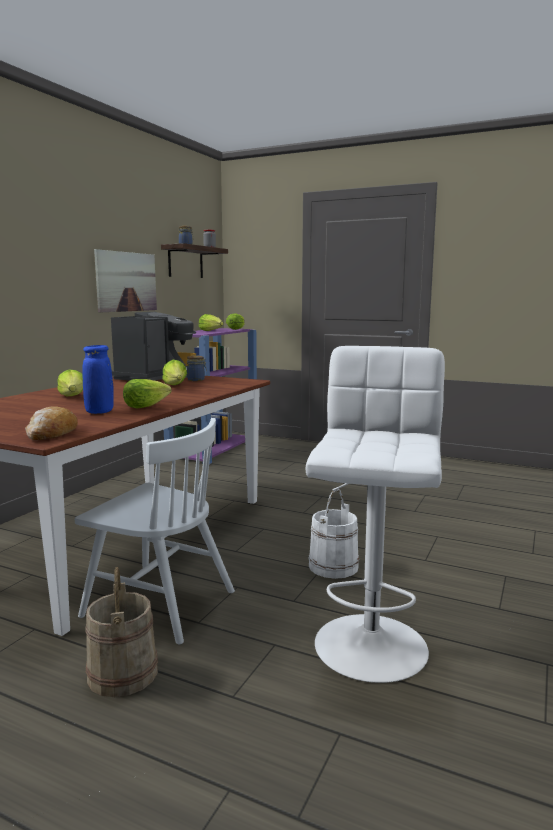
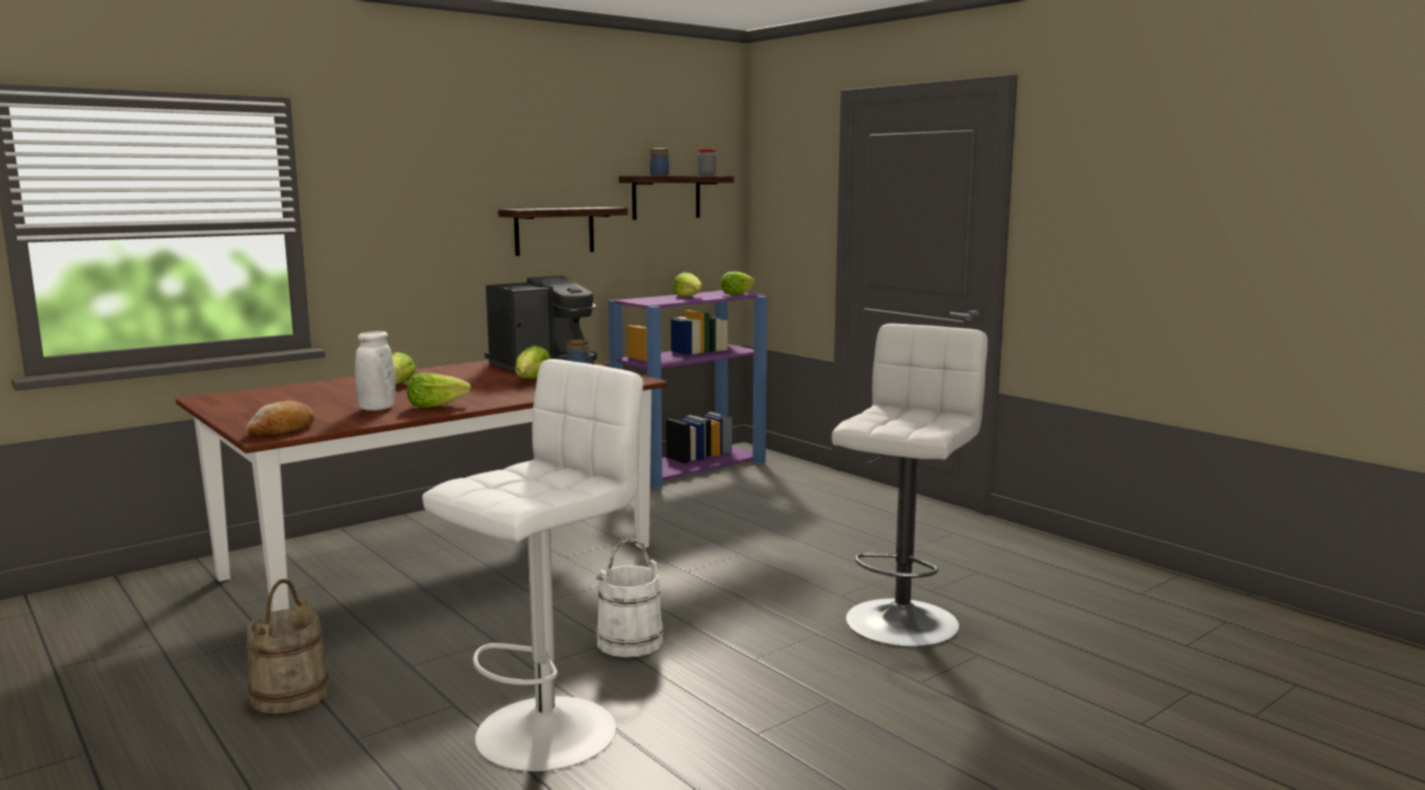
camera: 25 degrees right, 0 degrees up
white chair [75,418,235,644] -> none
blue vase [83,345,114,414] -> white vase [355,331,396,411]
picture [94,249,157,313] -> shelf [498,207,628,256]
none -> white stool [832,324,988,647]

